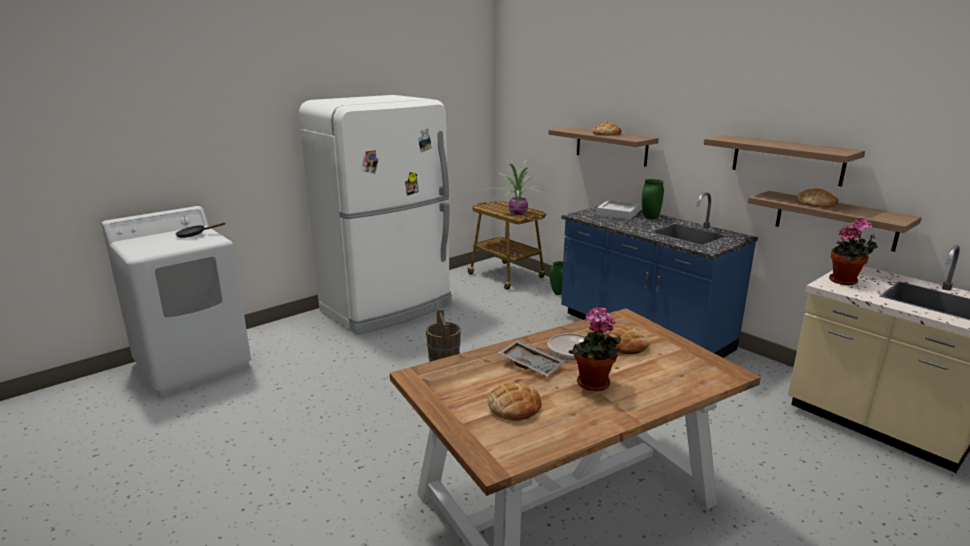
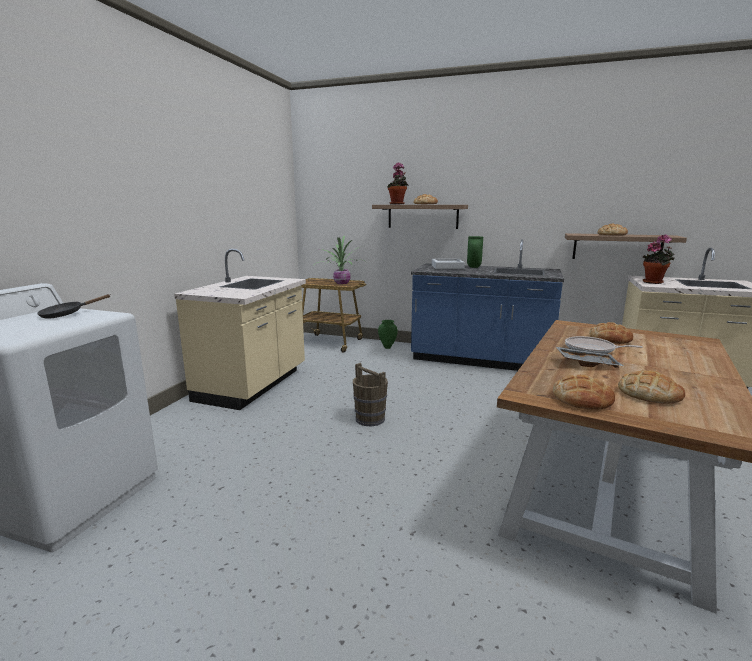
camera: 30 degrees left, 5 degrees down
white fridge [299,95,452,334] -> beige counter [174,249,306,410]
potted plant [569,307,621,391] -> potted plant moved to [387,162,408,204]
shelf [704,135,865,187] -> none
none -> bread [553,374,615,410]

